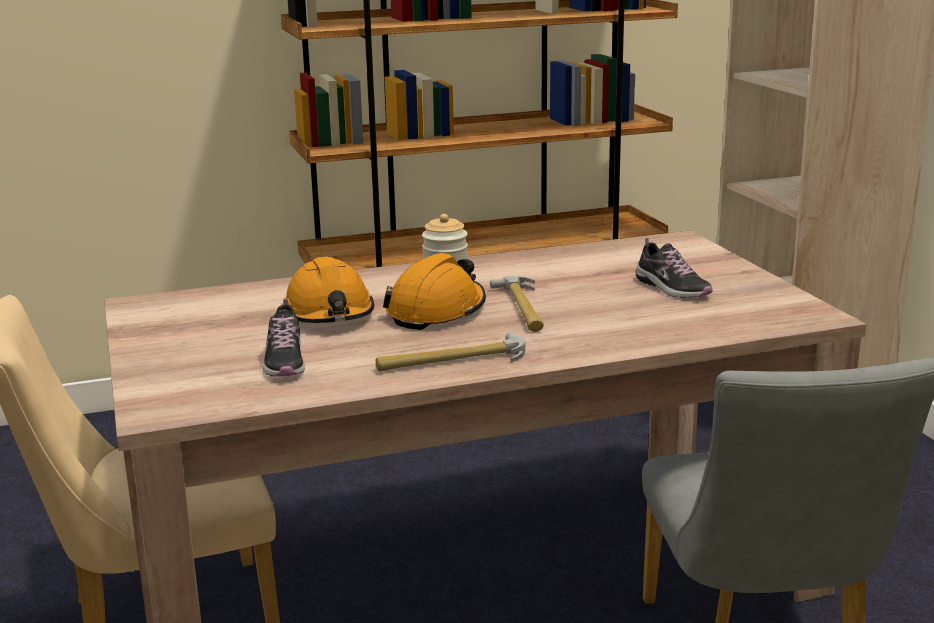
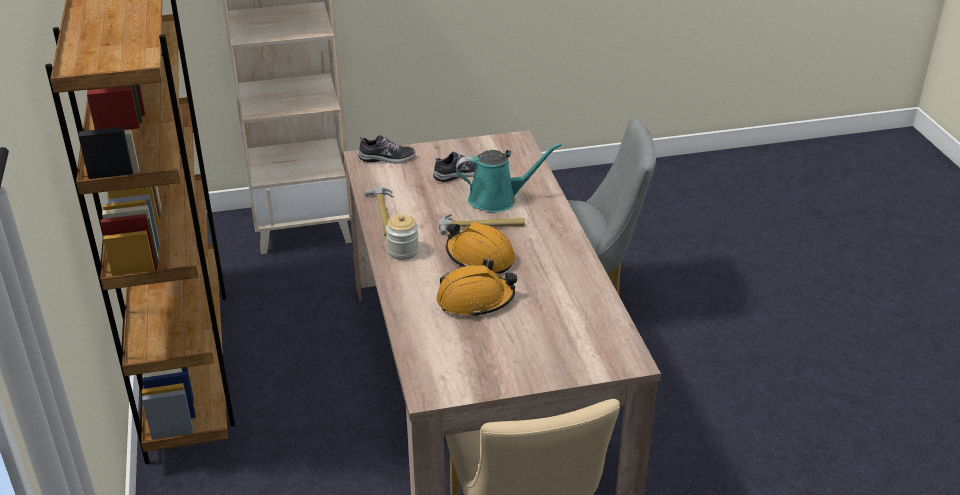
camera: 85 degrees left, 15 degrees up
shoe [262,299,305,377] -> shoe moved to [358,135,415,164]
hammer [376,332,525,372] -> hammer moved to [365,187,393,237]
none -> turquoise watering can [456,143,561,212]

